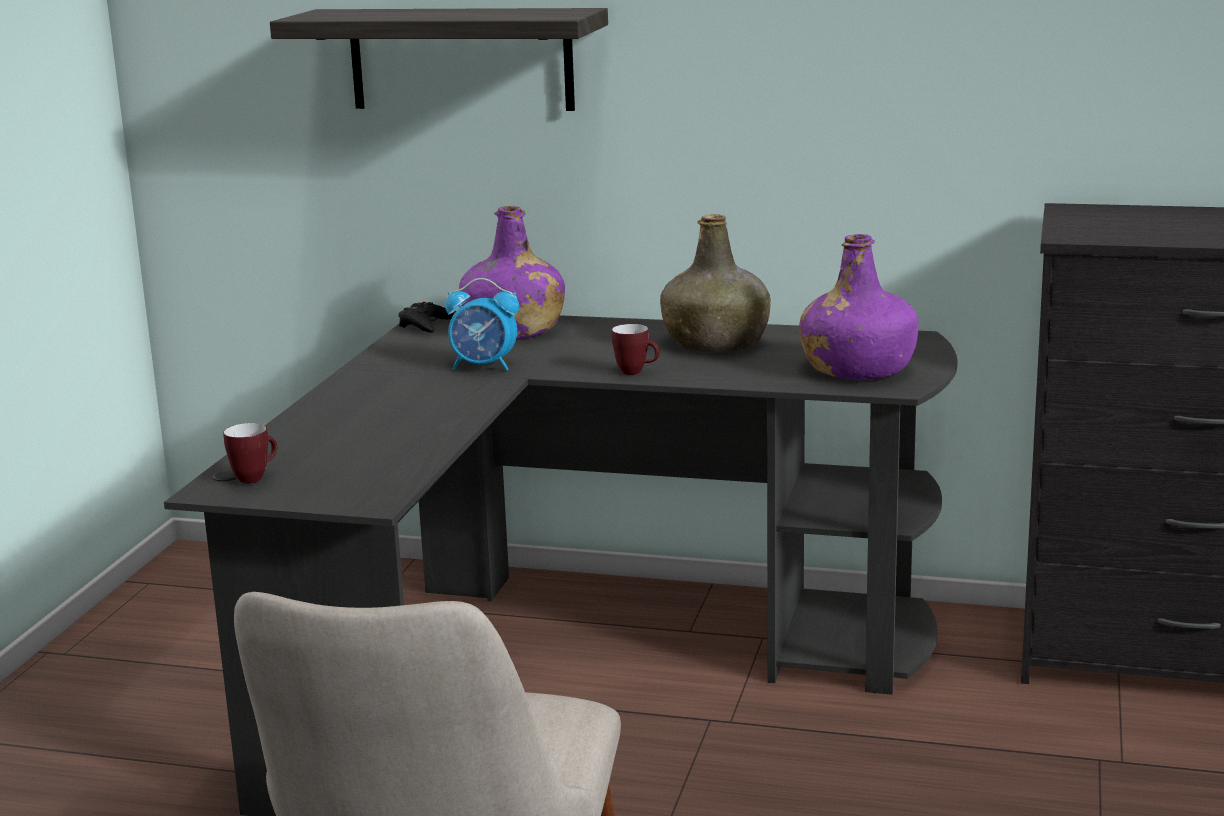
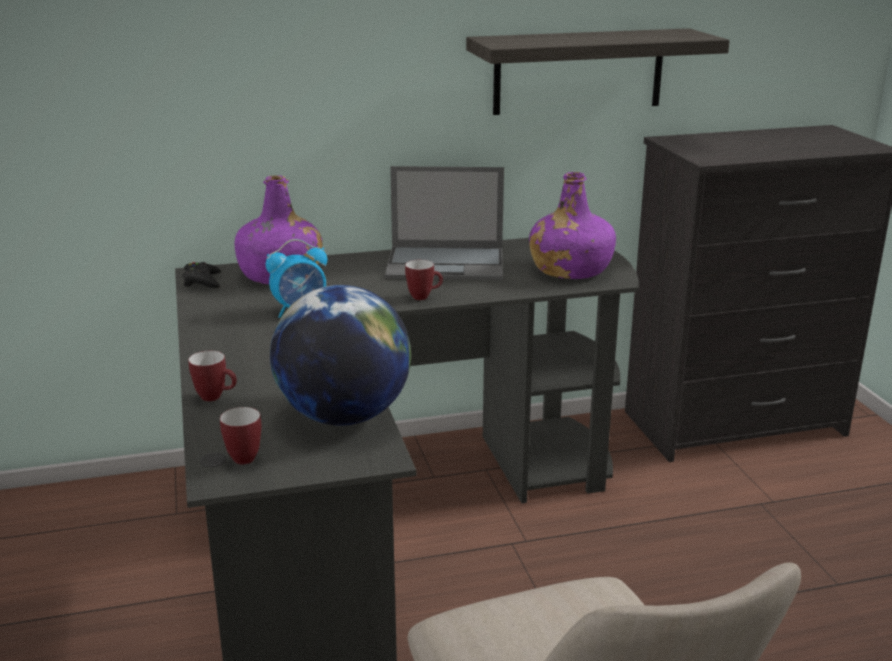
camera: 30 degrees left, 5 degrees up
shelf [270,8,608,111] -> shelf moved to [466,28,730,115]
green bottle [660,214,771,352] -> laptop [385,166,504,280]
none -> mug [188,351,237,401]
none -> globe [270,285,411,425]

